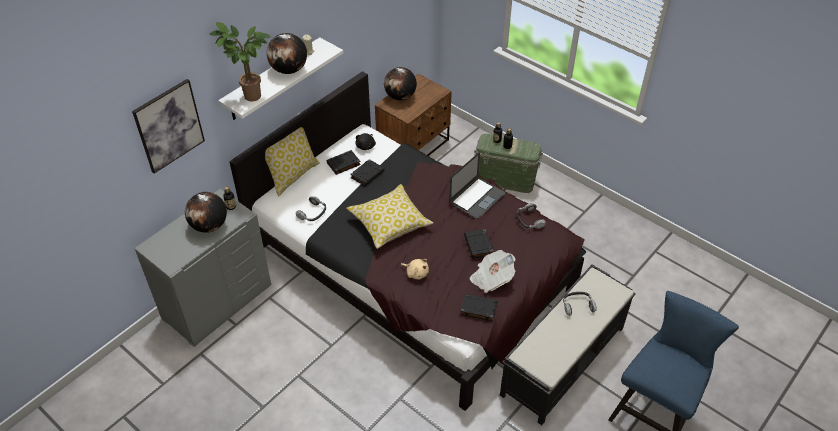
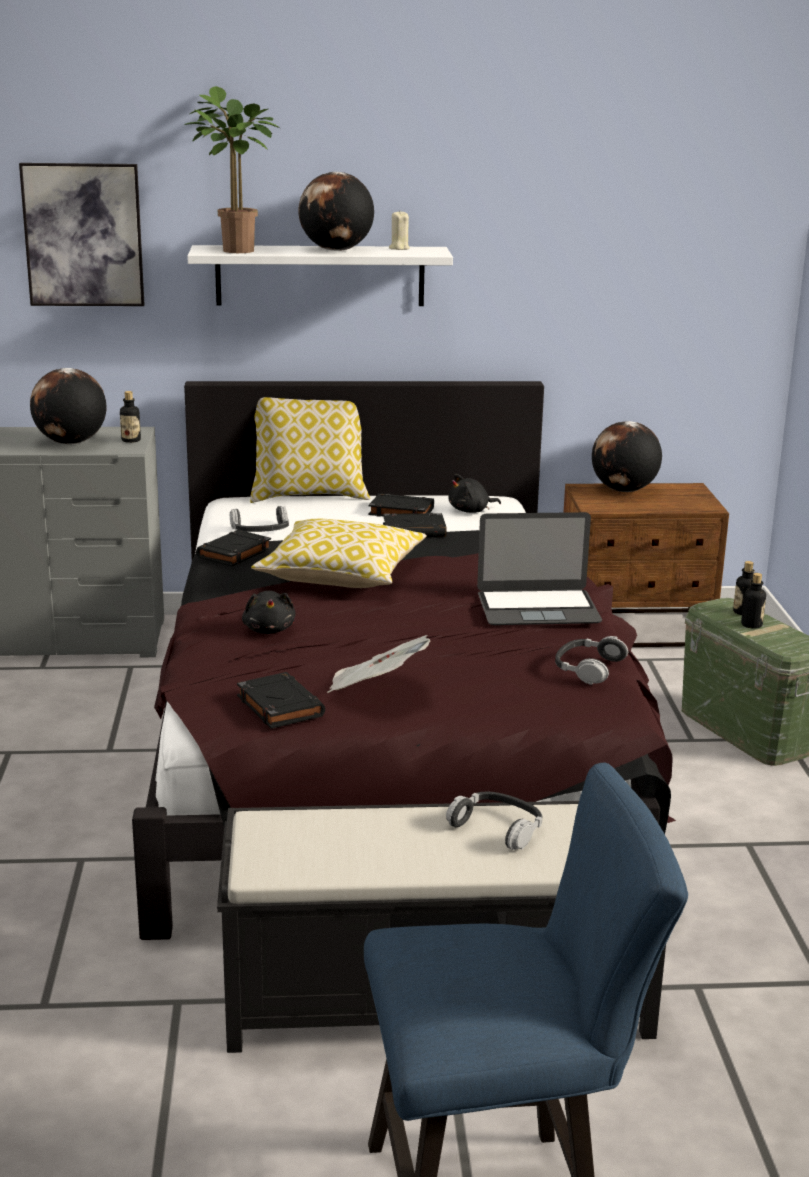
camera: 45 degrees right, 25 degrees down
beige plush toy [401,259,429,279] -> black plush toy [242,591,296,634]
black book [464,229,494,259] -> black book moved to [196,530,271,567]

